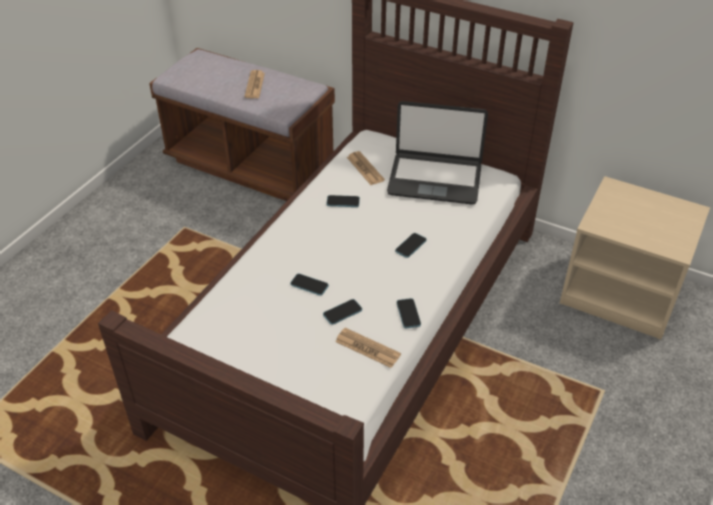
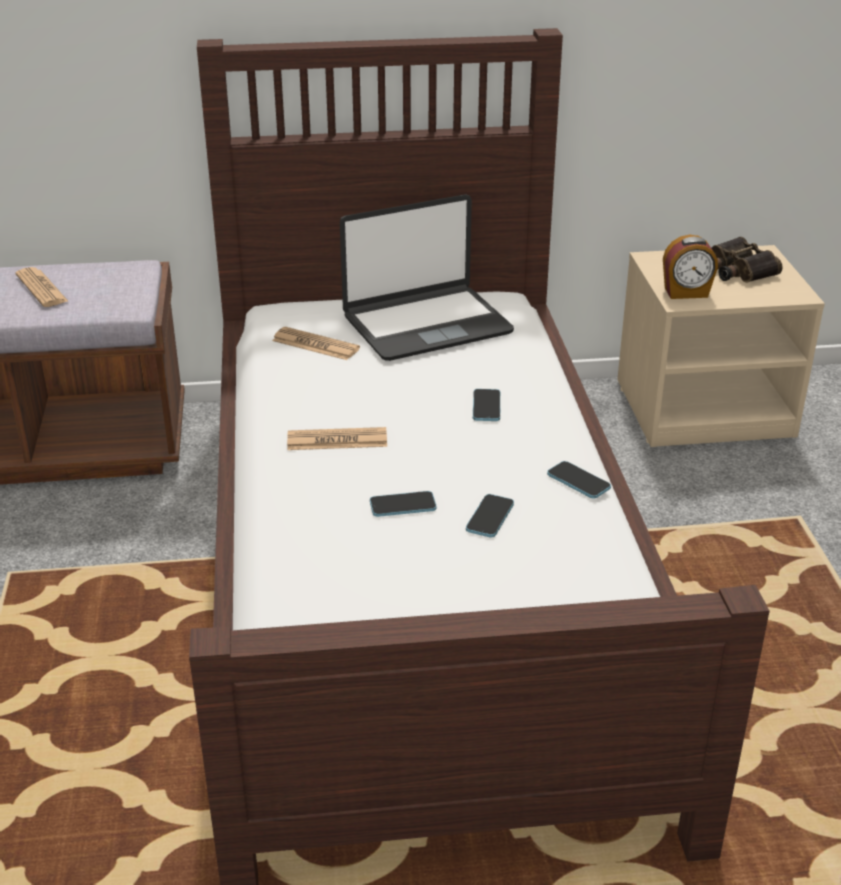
camera: 35 degrees left, 10 degrees down
phone [327,195,360,207] -> none
newspaper [335,328,401,368] -> newspaper moved to [287,427,387,450]
none -> alarm clock [663,235,718,299]
none -> binoculars [711,237,783,283]

